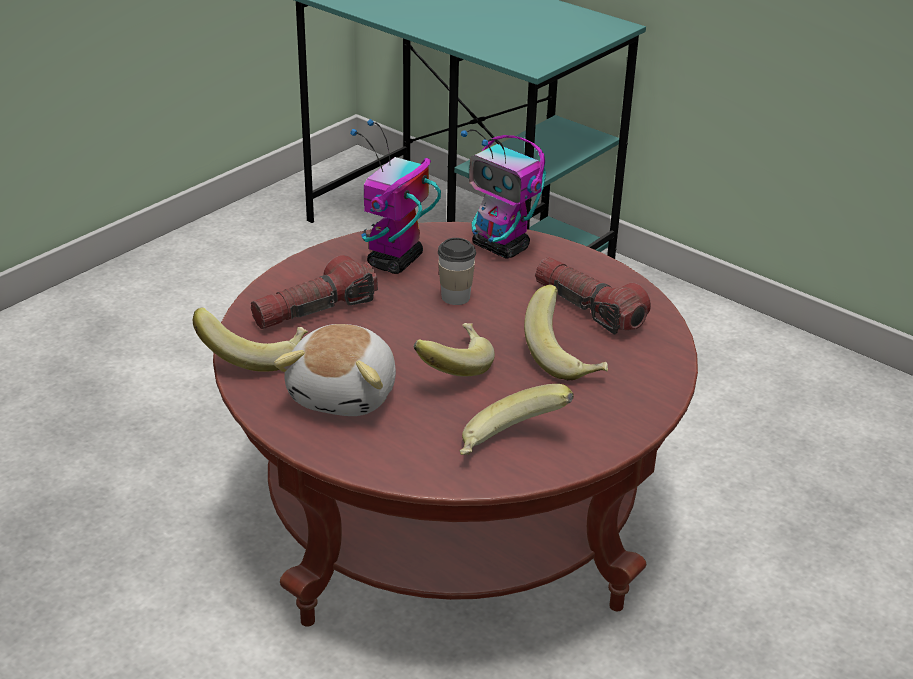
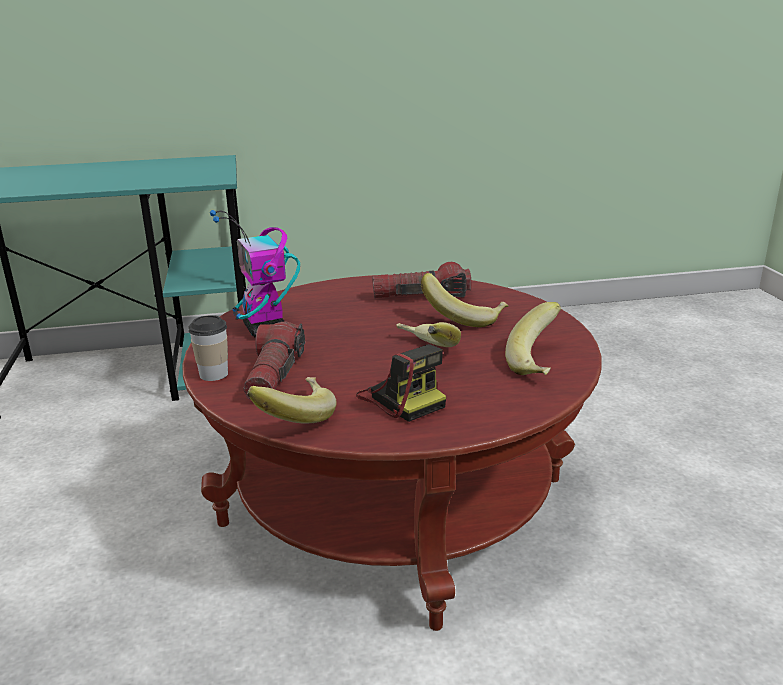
camera: 50 degrees left, 10 degrees down
plush toy [274,324,396,416] -> camera [356,344,446,422]
cup [438,238,476,305] -> cup moved to [189,315,228,381]
toy robot [461,129,546,259] -> none

